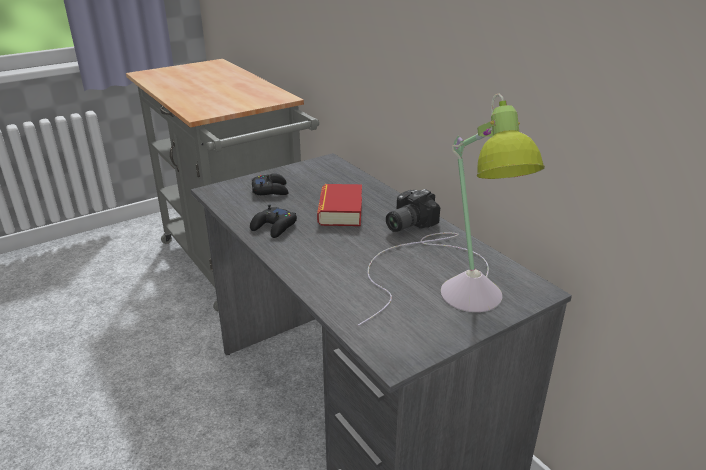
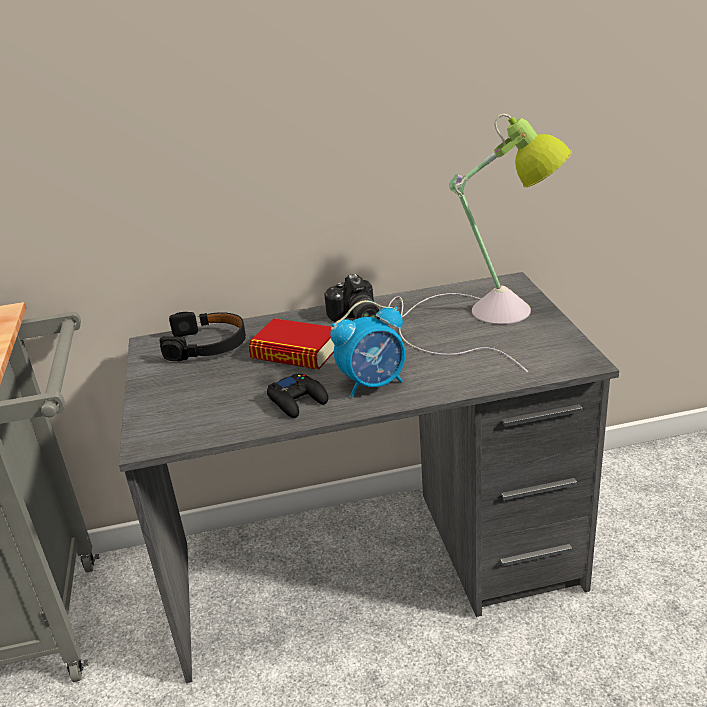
camera: 65 degrees left, 0 degrees up
black game controller [252,173,289,195] -> none
none -> black headphones [159,312,246,361]
none -> alarm clock [330,300,405,398]

